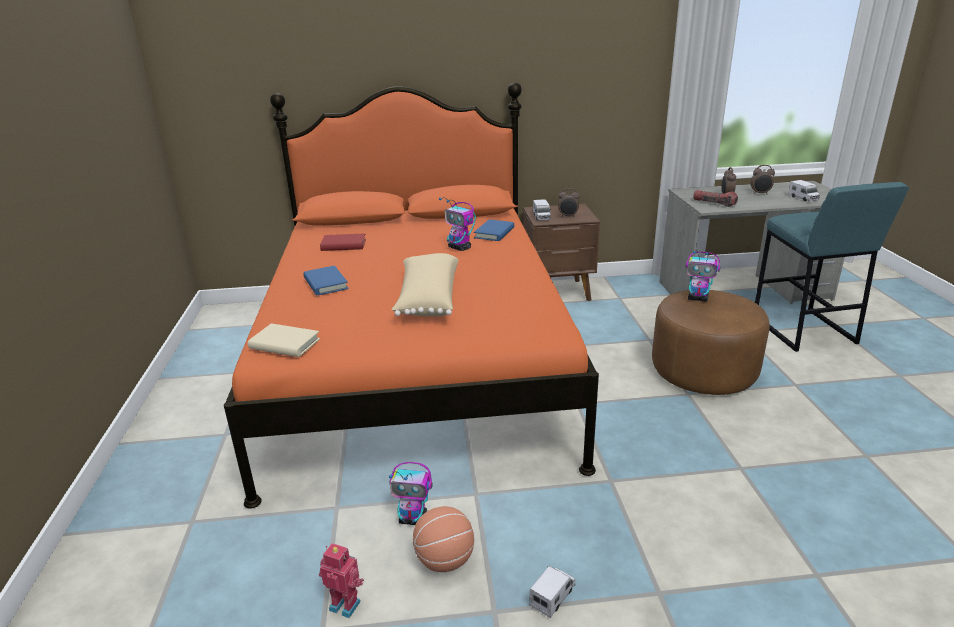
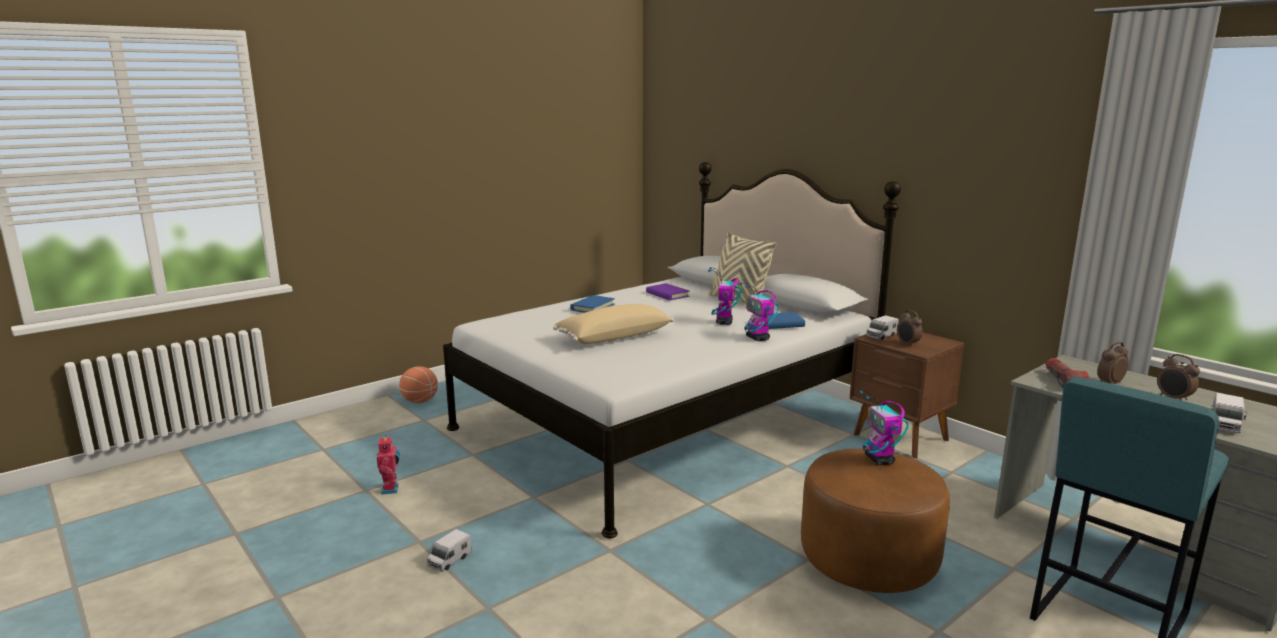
camera: 55 degrees right, 10 degrees down
orange bed [224,83,599,509] -> white bed [443,162,901,538]
beige book [248,323,320,357] -> none
red book [320,233,366,251] -> purple book [646,283,690,300]
toy robot [389,462,433,525] -> toy robot moved to [740,282,779,341]
basketball [413,506,474,572] -> basketball moved to [399,366,438,403]
toy truck [529,566,575,618] -> toy truck turned 120 degrees clockwise [427,529,472,572]
none -> beige pillow [709,231,777,303]

